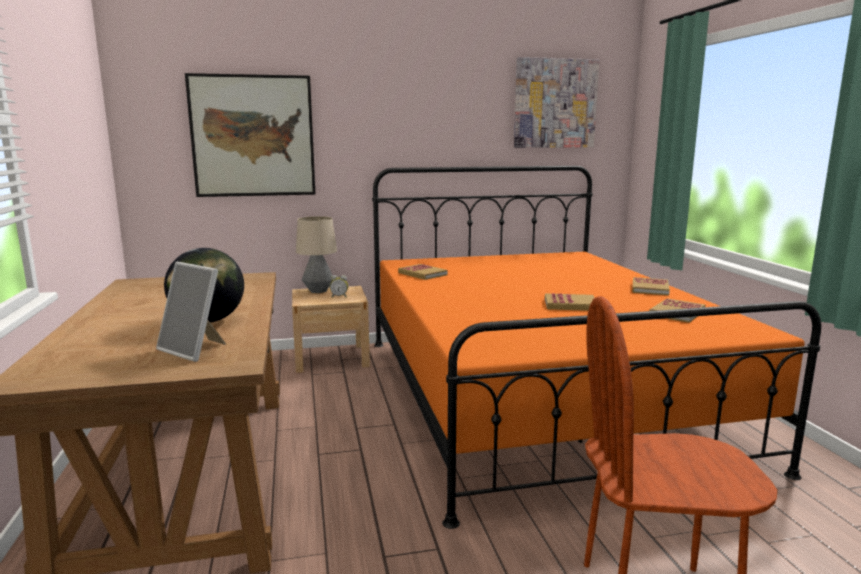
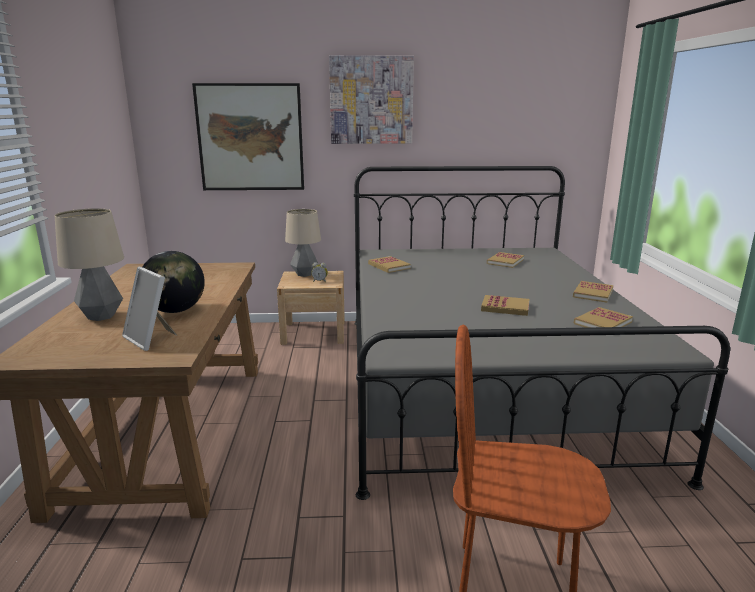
camera: 10 degrees right, 5 degrees up
orange bed [372,166,821,529] -> grey bed [354,166,730,500]
picture [514,57,599,148] -> picture moved to [329,55,414,144]
none -> table lamp [54,208,124,321]
none -> book [487,252,524,268]

